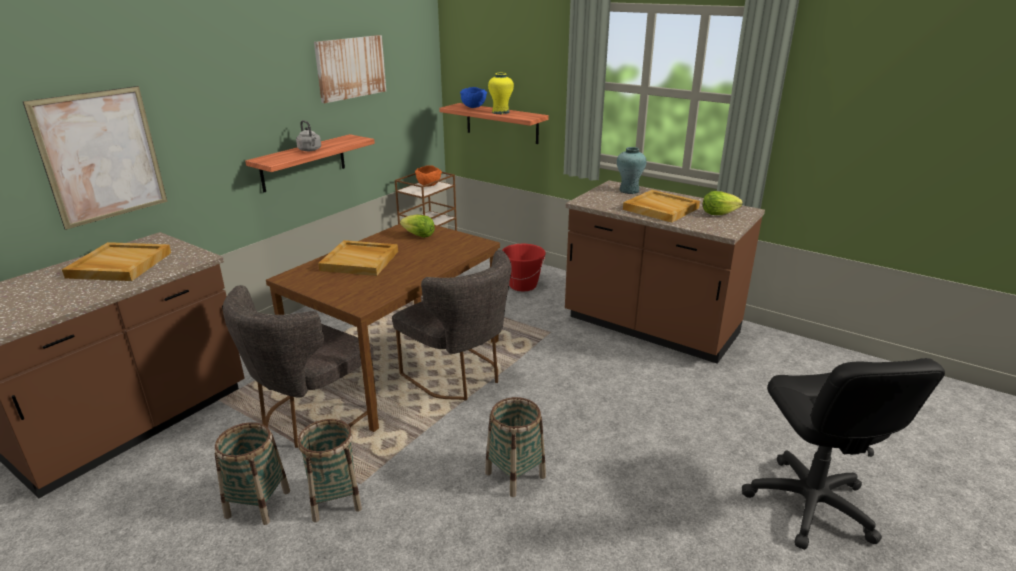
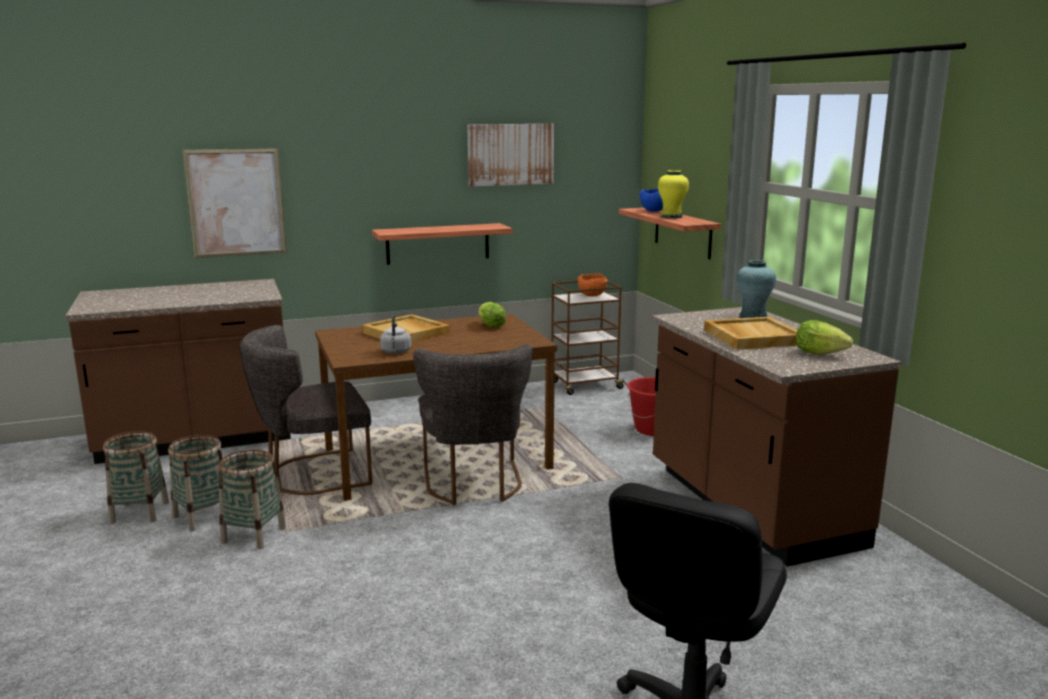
camera: 35 degrees right, 10 degrees down
beige tray [62,242,171,281] -> none
grey kettle [296,120,321,151] -> grey kettle moved to [380,314,411,354]
basket [485,397,546,497] -> basket moved to [103,431,169,524]

